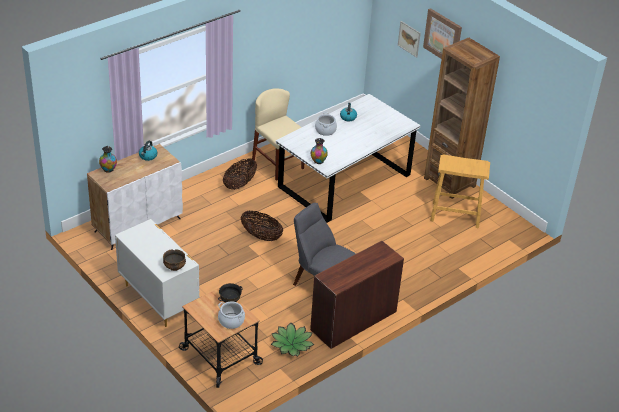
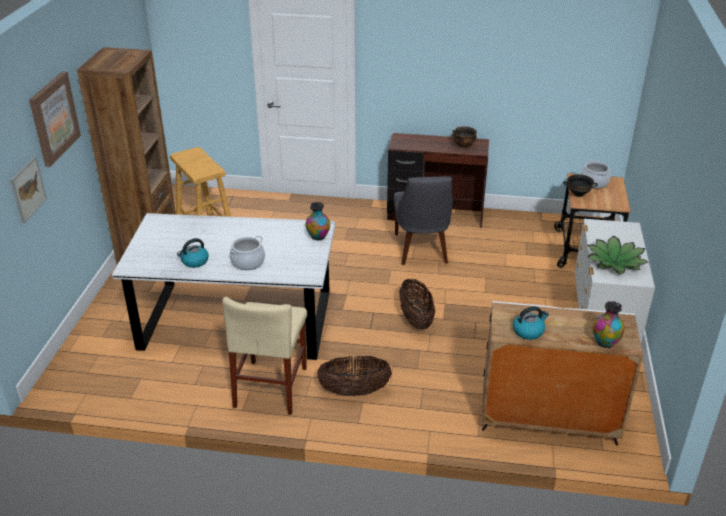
camera: 130 degrees left, 5 degrees down
bowl [163,249,186,271] -> bowl moved to [452,126,477,148]
potted plant [271,323,314,356] -> potted plant moved to [588,236,649,274]

